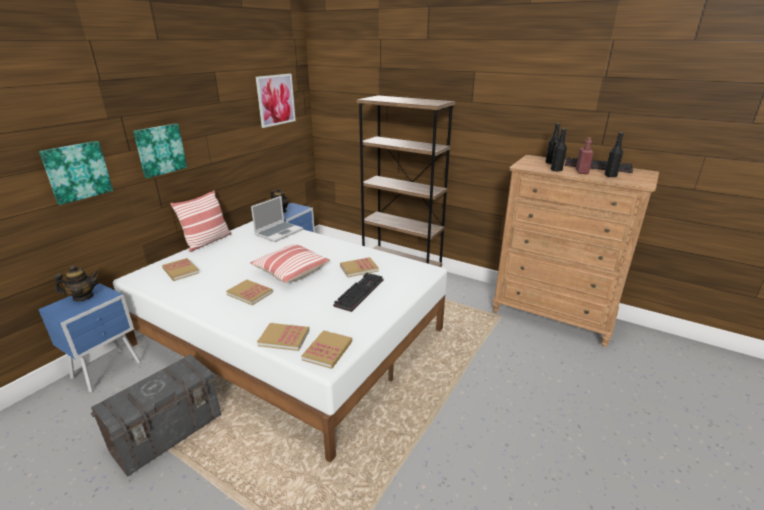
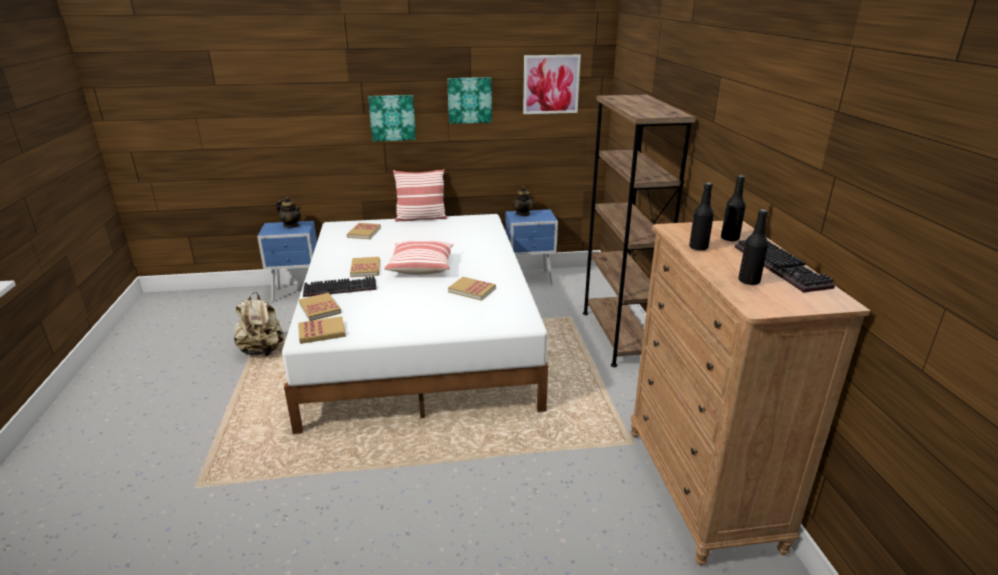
camera: 50 degrees right, 0 degrees up
picture [39,141,113,205] -> picture moved to [447,77,492,124]
grey storage box [91,354,221,477] -> beige backpack [234,292,284,356]
laptop [251,196,303,242] -> none
keyboard [333,273,383,312] -> keyboard moved to [303,276,377,297]
red bottle [576,137,594,174] -> none

